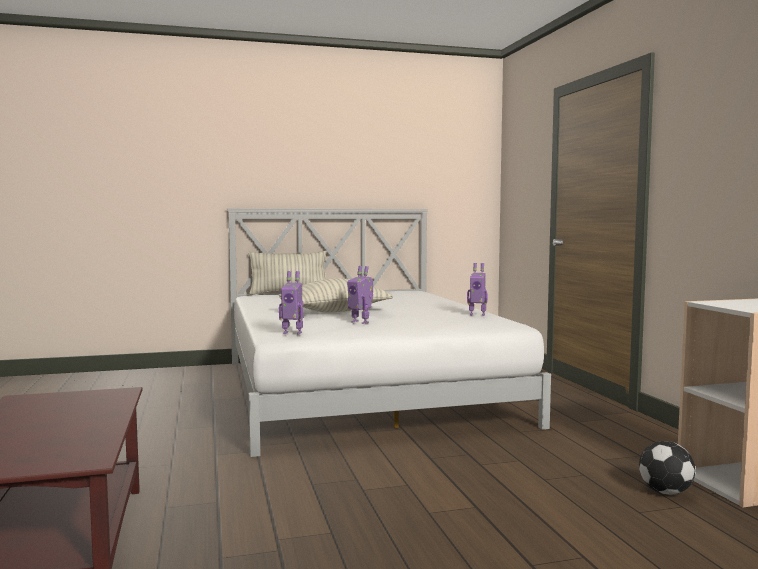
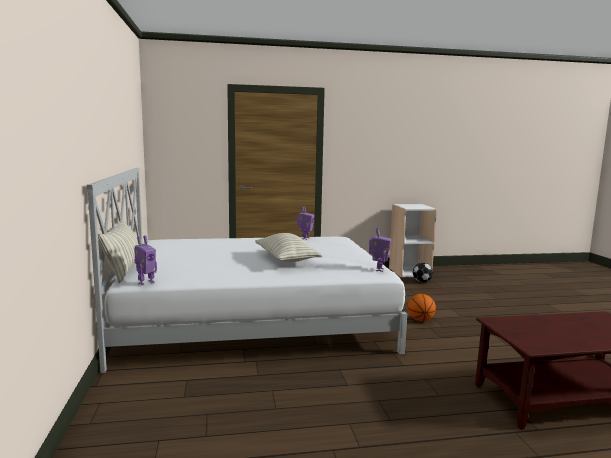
camera: 85 degrees left, 5 degrees up
toy robot [347,266,373,324] -> toy robot moved to [134,236,157,285]
none -> basketball [408,294,436,322]

